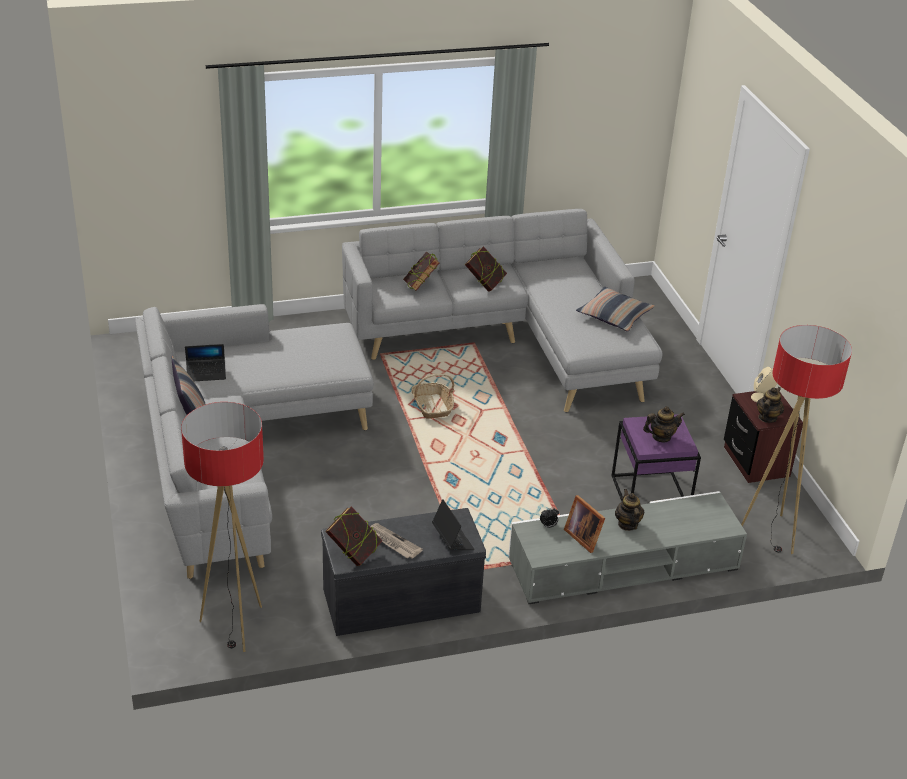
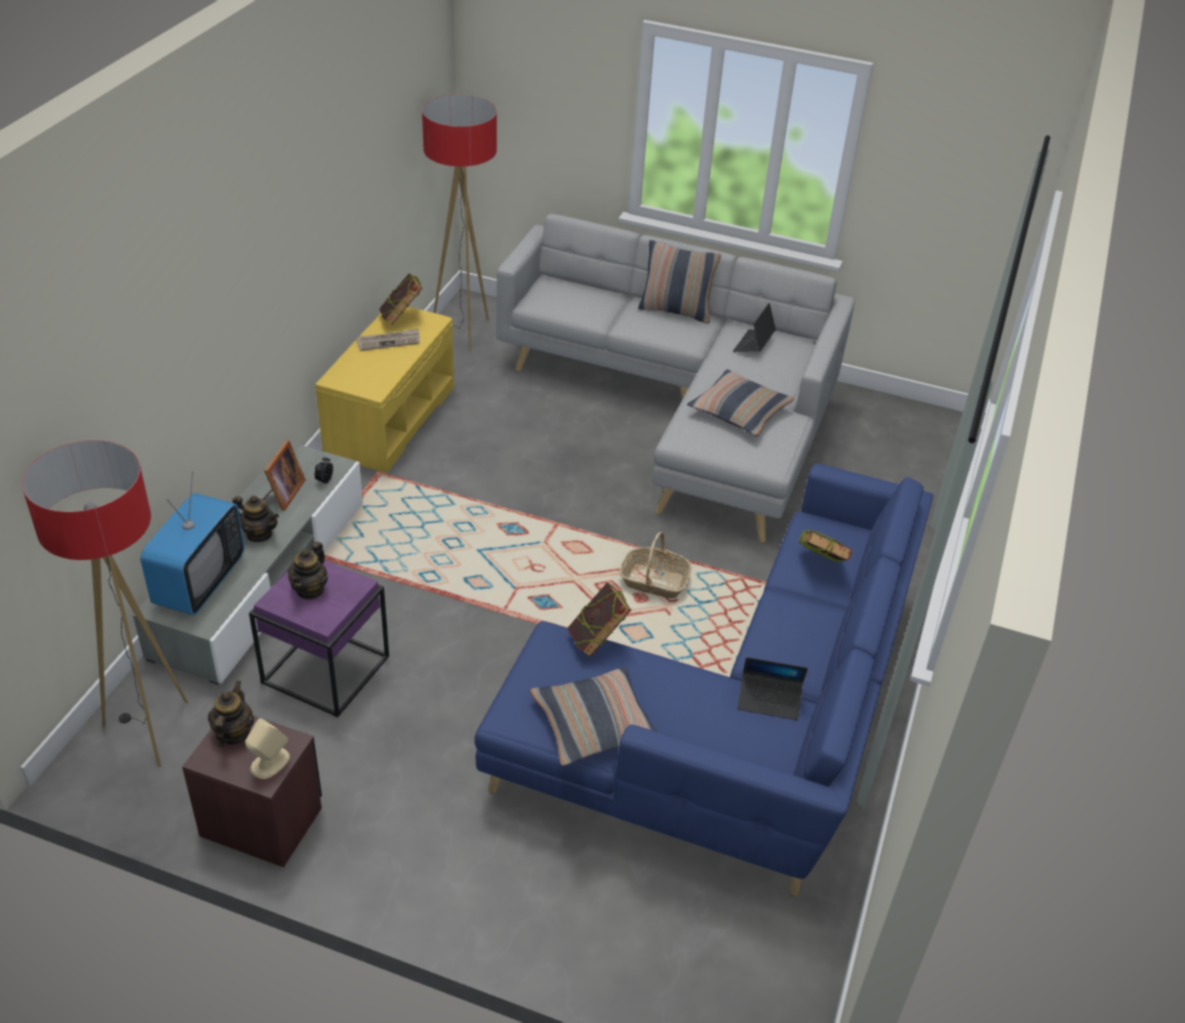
camera: 125 degrees right, 5 degrees up
grey bench [321,508,486,636] -> yellow bench [315,307,454,473]
grey sofa [342,209,663,412] -> blue sofa [474,463,933,897]
laptop [432,499,475,550] -> laptop moved to [737,657,808,720]
book [465,246,507,292] -> book moved to [567,582,631,657]
picture frame [564,495,605,553] -> picture frame turned 105 degrees clockwise [262,440,306,511]
teapot [757,387,784,423] -> teapot turned 150 degrees counterclockwise [208,681,254,747]
none -> television [140,472,245,616]
none -> pillow [687,369,795,436]

